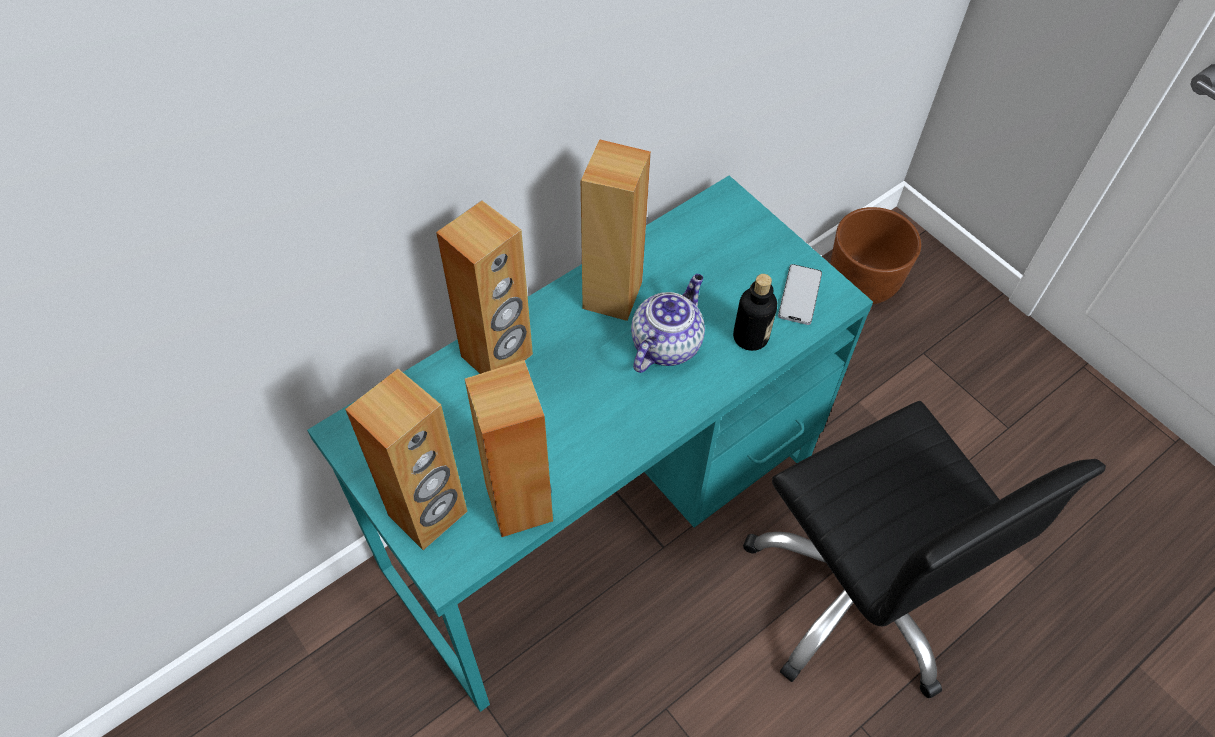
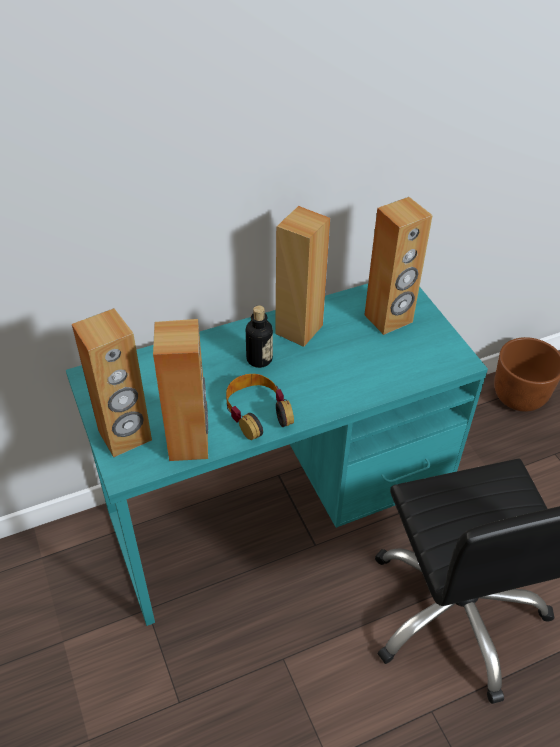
camera: 15 degrees right, 10 degrees down
brown speaker [436,200,533,374] -> brown speaker moved to [364,197,433,335]
teapot [631,274,705,373] -> none
bottle [733,274,777,351] -> bottle moved to [246,305,273,368]
phone [778,264,822,325] -> none
none -> headphones [226,374,294,440]

